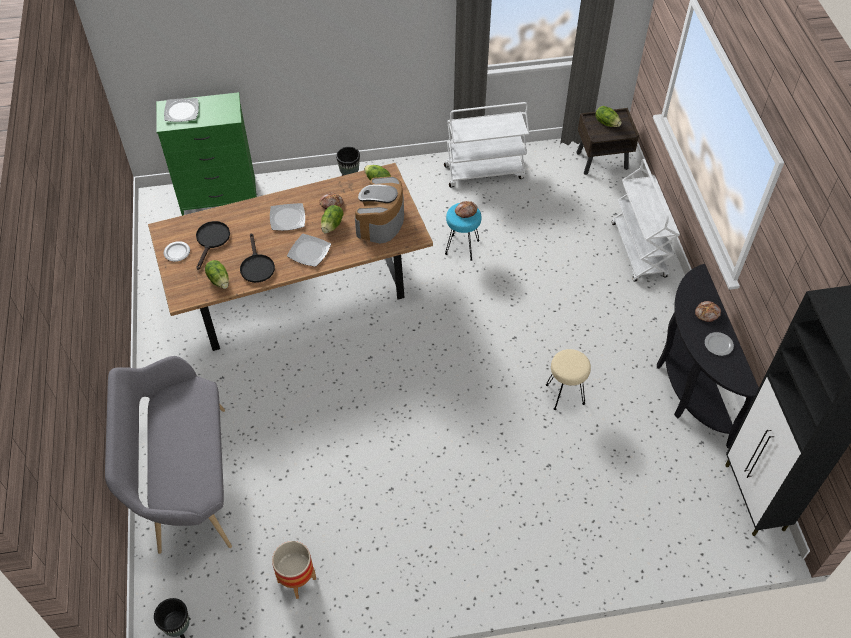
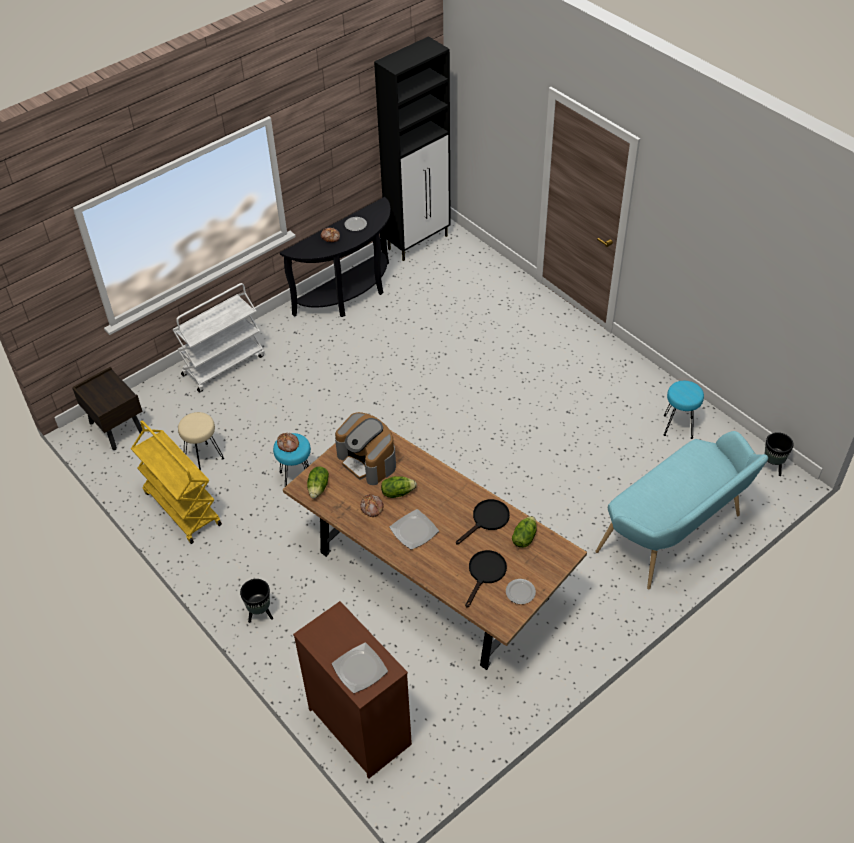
camera: 120 degrees left, 5 degrees down
grey bench [105,356,232,554] -> turquoise bench [595,431,768,590]
green dresser [156,92,257,216] -> brown dresser [293,601,412,779]
black frying pan [196,221,230,270] -> black frying pan turned 135 degrees clockwise [465,550,507,608]
planter [272,541,316,599] -> turquoise stool [663,381,704,439]
plate [287,234,331,267] -> none
coffee machine [355,176,404,243] -> coffee machine turned 60 degrees clockwise [335,412,396,485]
white cart [444,102,529,188] -> yellow cart [131,420,222,544]
beige stool [546,349,591,410] -> beige stool moved to [178,412,224,470]
lettuce [595,106,622,127] -> none

